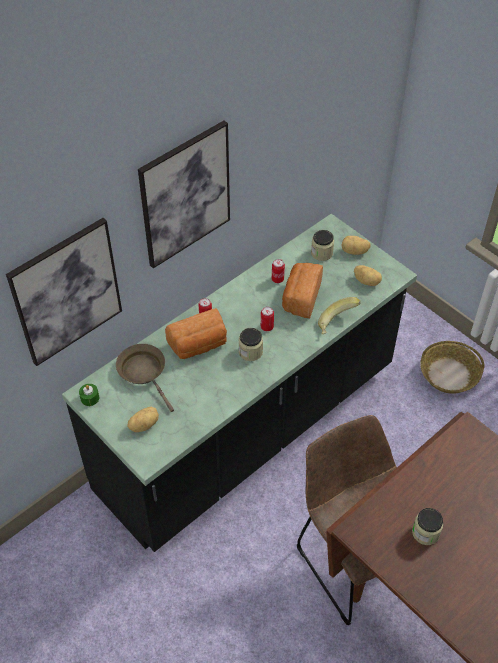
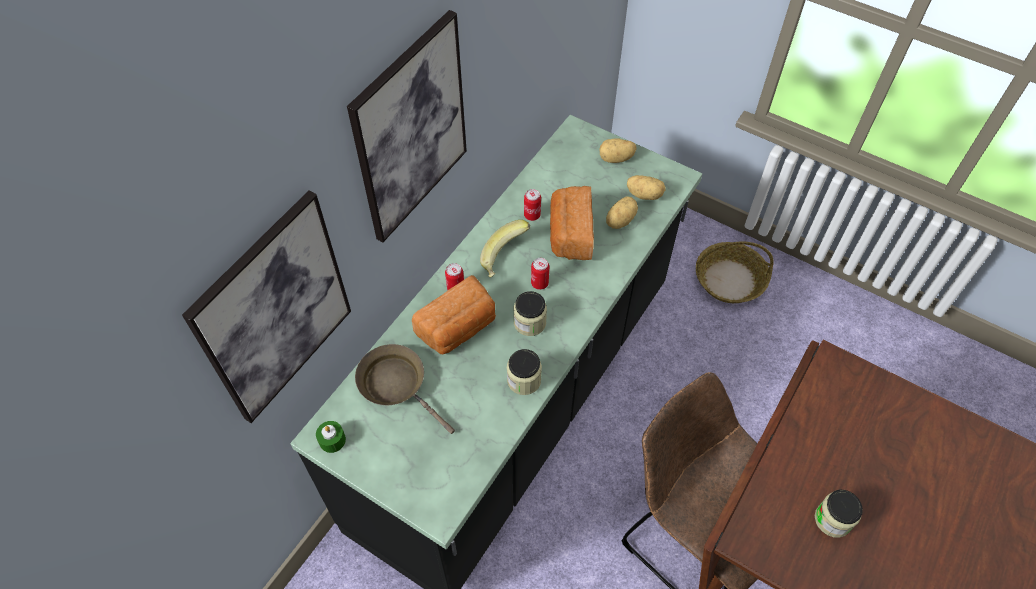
camera: 15 degrees left, 5 degrees up
potato [128,407,159,432] -> potato moved to [606,196,638,229]
jar [311,230,334,261] -> jar moved to [507,349,542,395]
banana [318,297,361,334] -> banana moved to [480,220,530,278]

